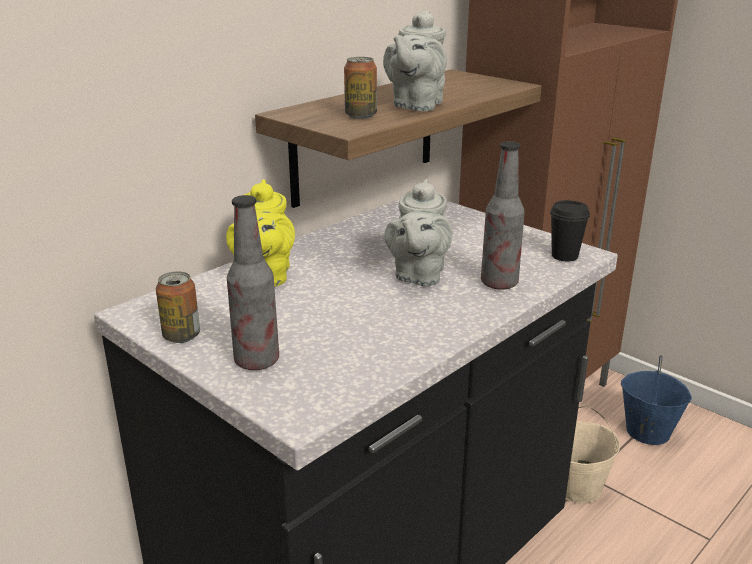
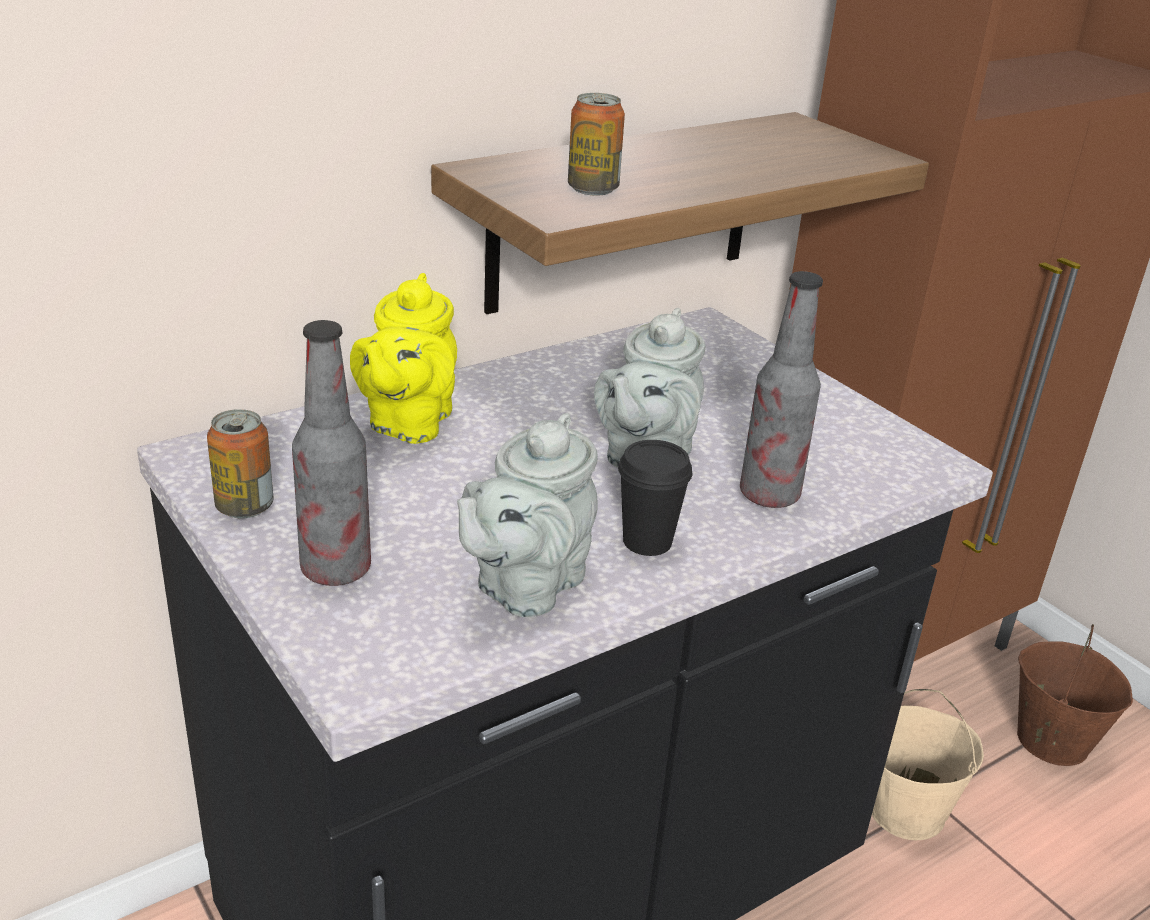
camera: 10 degrees right, 5 degrees up
grey teapot [383,11,447,111] -> grey teapot moved to [457,413,598,617]
black cup [550,200,590,261] -> black cup moved to [618,440,692,556]
blue bucket [621,355,692,445] -> brown bucket [1017,624,1133,766]

